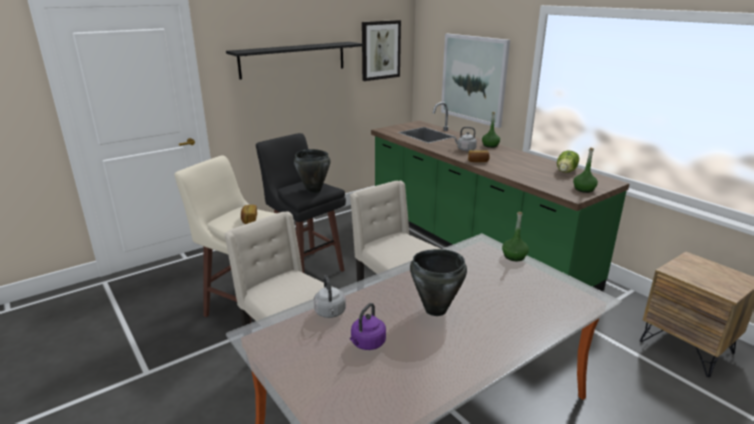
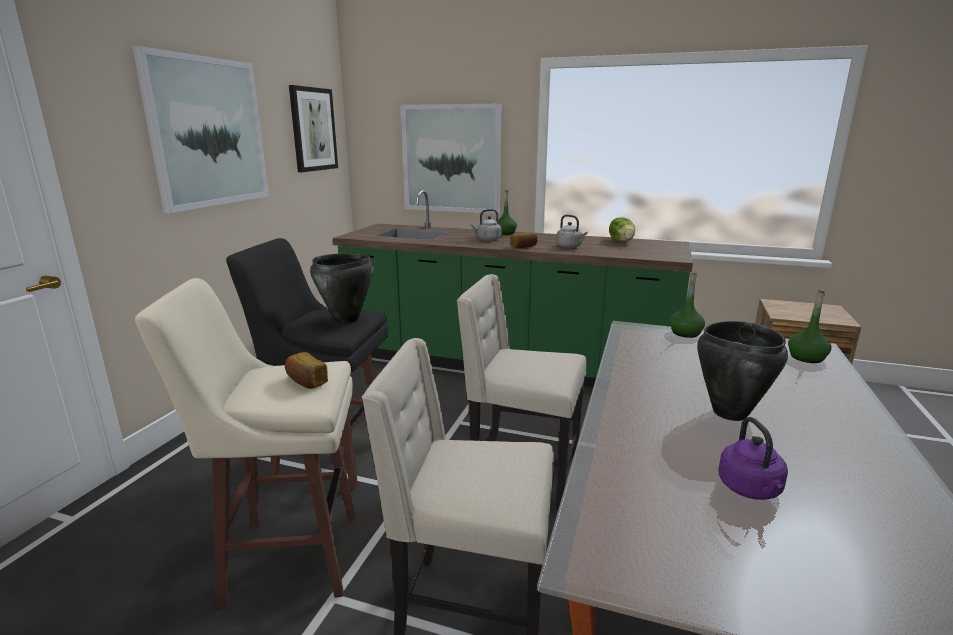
camera: 35 degrees left, 5 degrees down
black shelf [226,42,363,79] -> picture [132,46,269,213]
grey kettle [314,275,346,318] -> grey kettle moved to [556,215,588,248]
green bottle [573,147,598,193] -> green bottle moved to [788,289,831,363]

